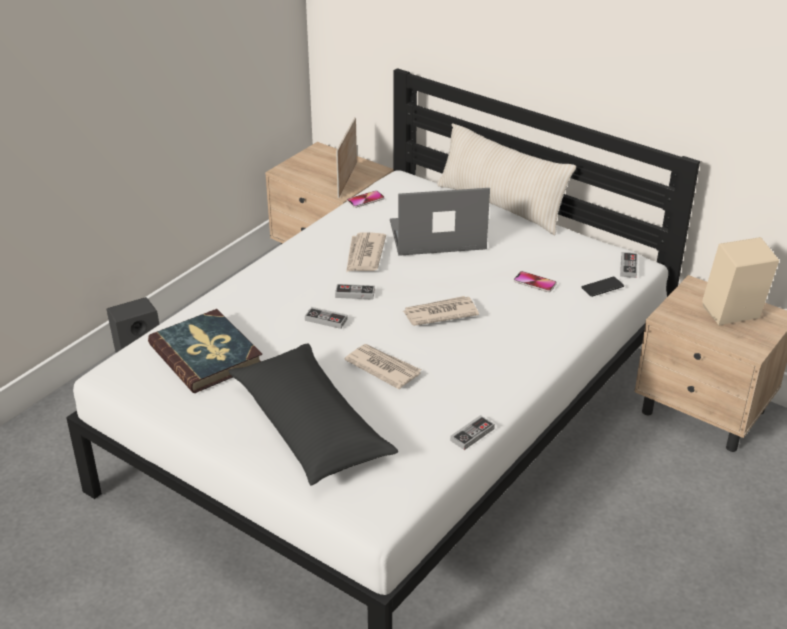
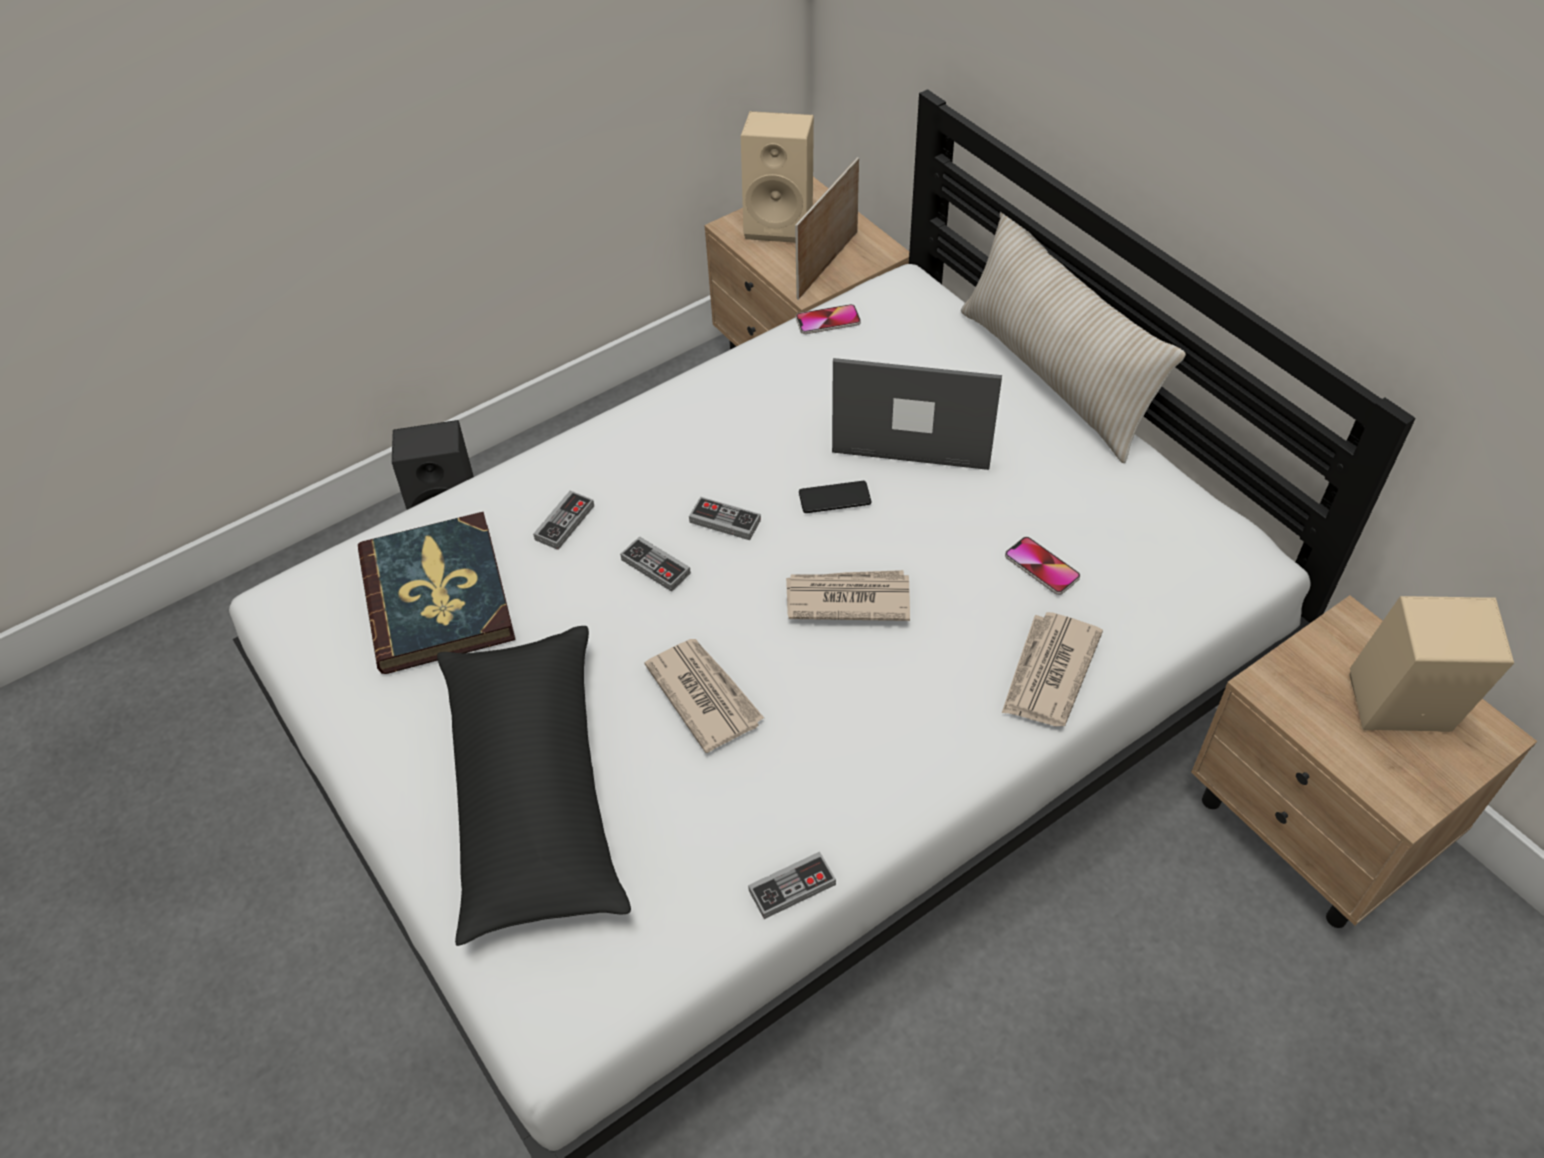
camera: 20 degrees right, 15 degrees up
newspaper [346,232,386,272] -> newspaper moved to [1002,612,1103,726]
phone [581,277,624,297] -> phone moved to [799,481,871,513]
game controller [620,252,638,278] -> game controller moved to [533,491,594,550]
none -> beige speaker [741,111,814,243]

